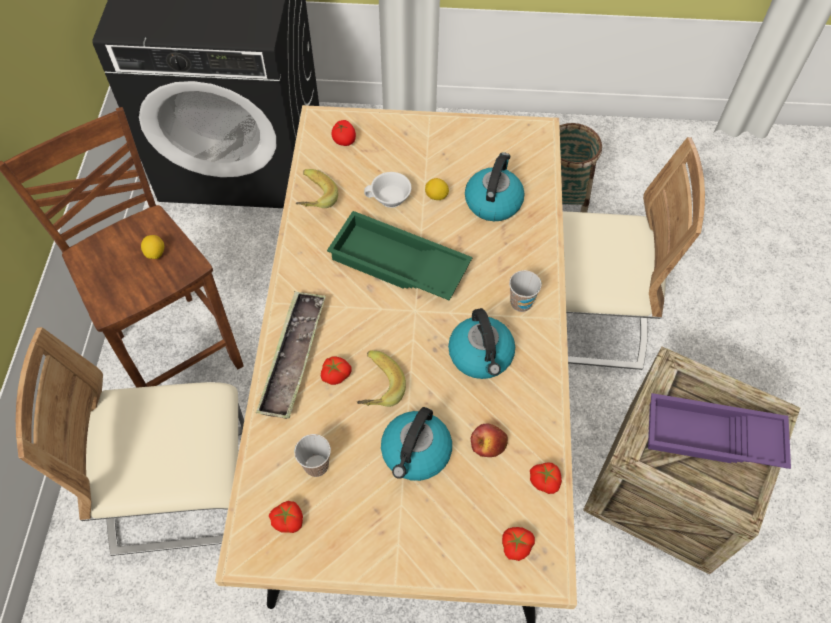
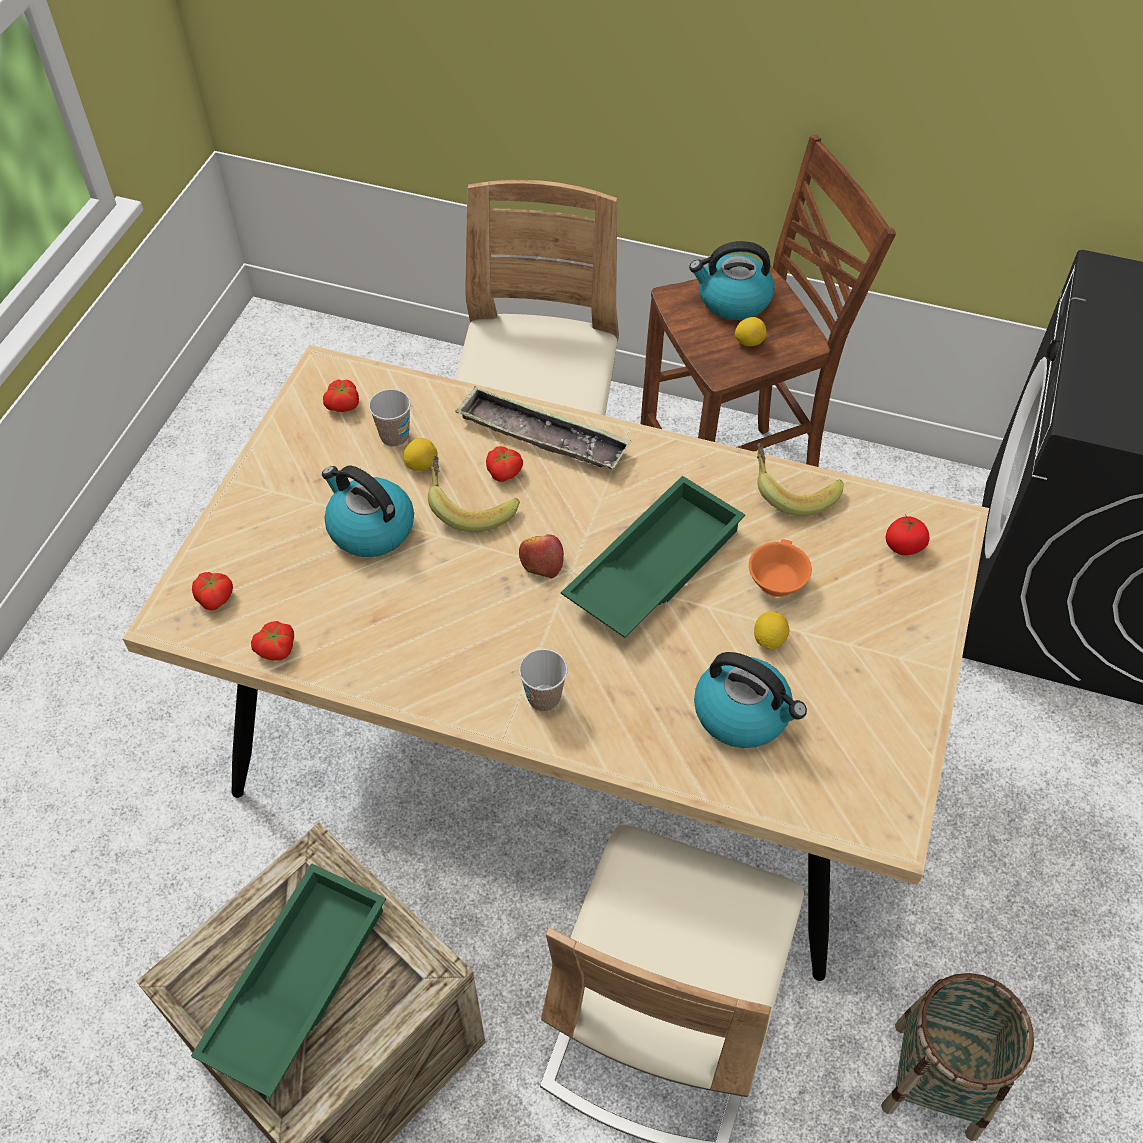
camera: 105 degrees right, 5 degrees down
white cup [364,172,411,208] -> orange cup [749,539,812,597]
kettle [448,308,515,379] -> kettle moved to [689,241,775,320]
apple [471,424,508,457] -> apple moved to [519,534,564,578]
purple tray [648,393,791,469] -> green tray [191,863,386,1098]
none -> lemon [403,438,438,471]

